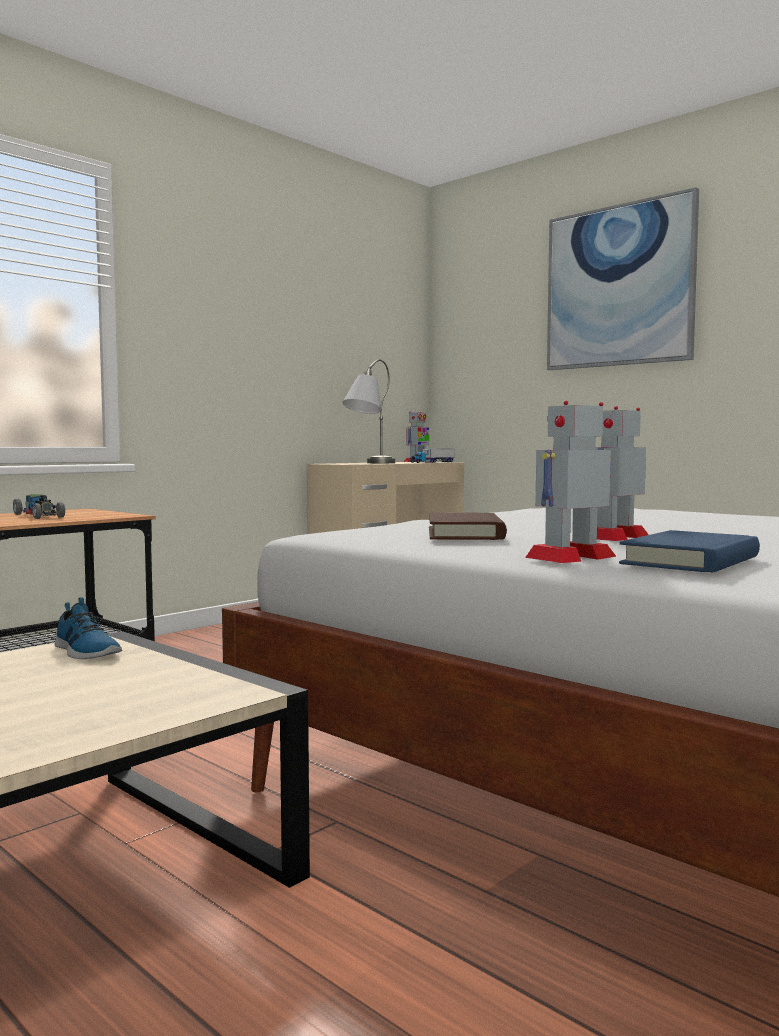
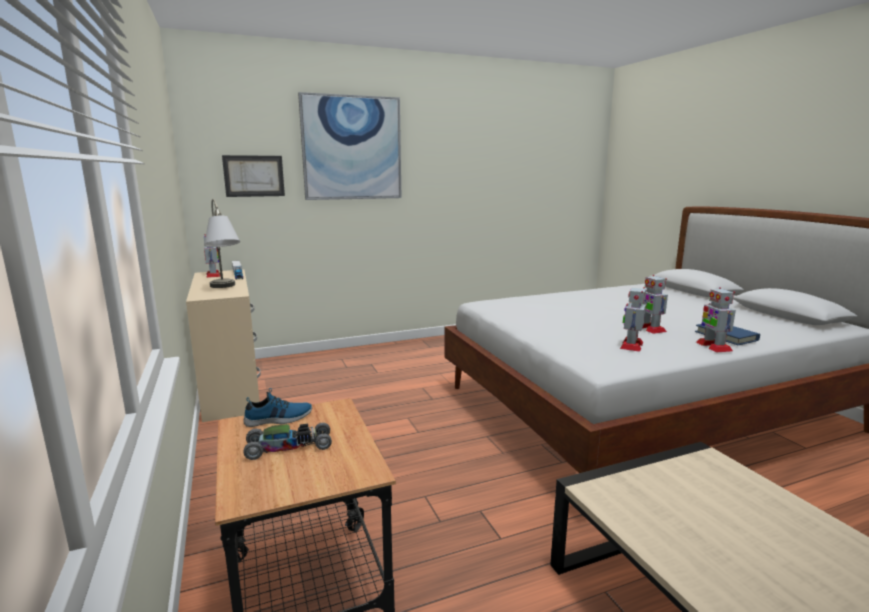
camera: 65 degrees left, 10 degrees up
shoe [55,597,122,659] -> shoe moved to [243,388,312,427]
brown book [429,512,507,540] -> toy robot [620,287,646,352]
none -> picture [222,155,285,197]

